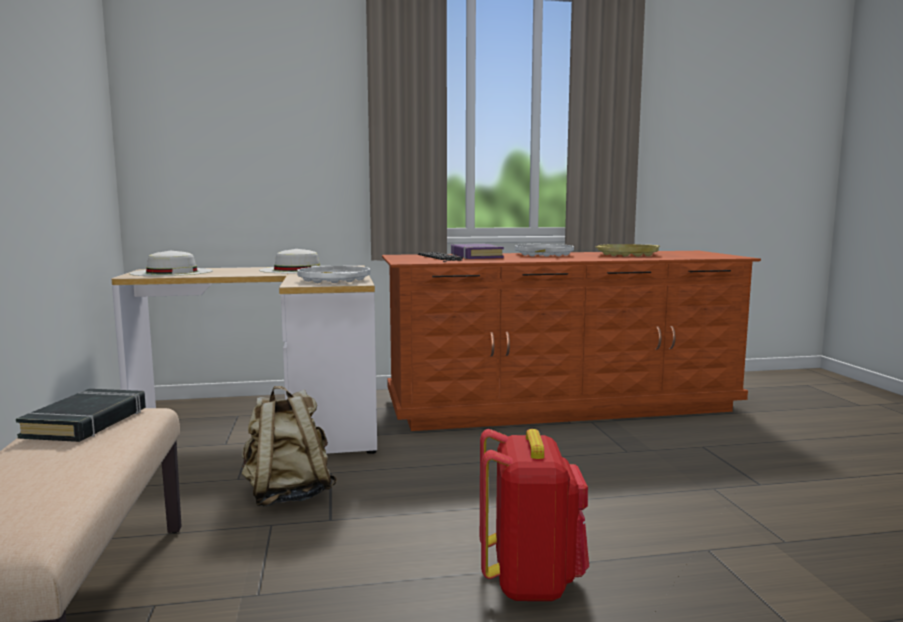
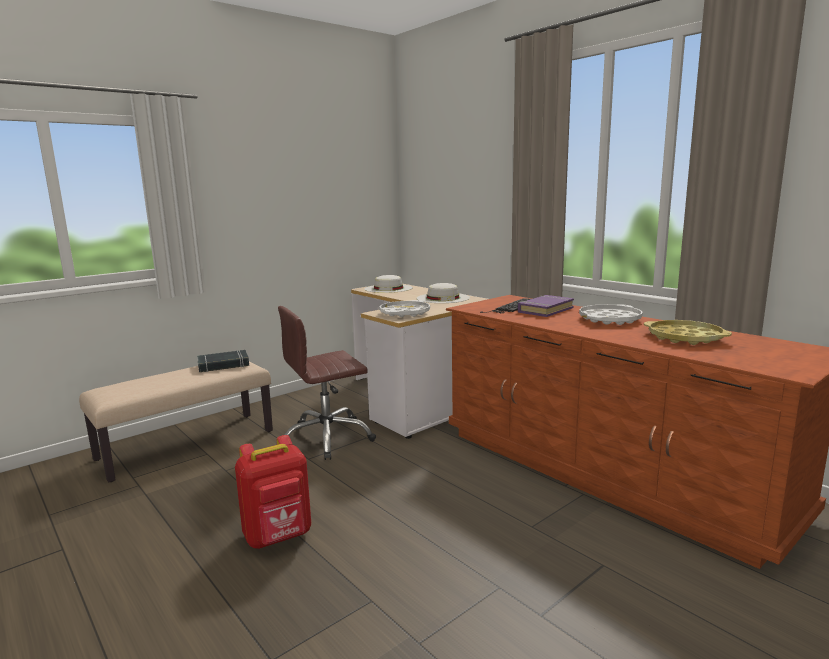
camera: 60 degrees right, 5 degrees up
beige backpack [242,386,337,506] -> brown office chair [278,306,376,460]

